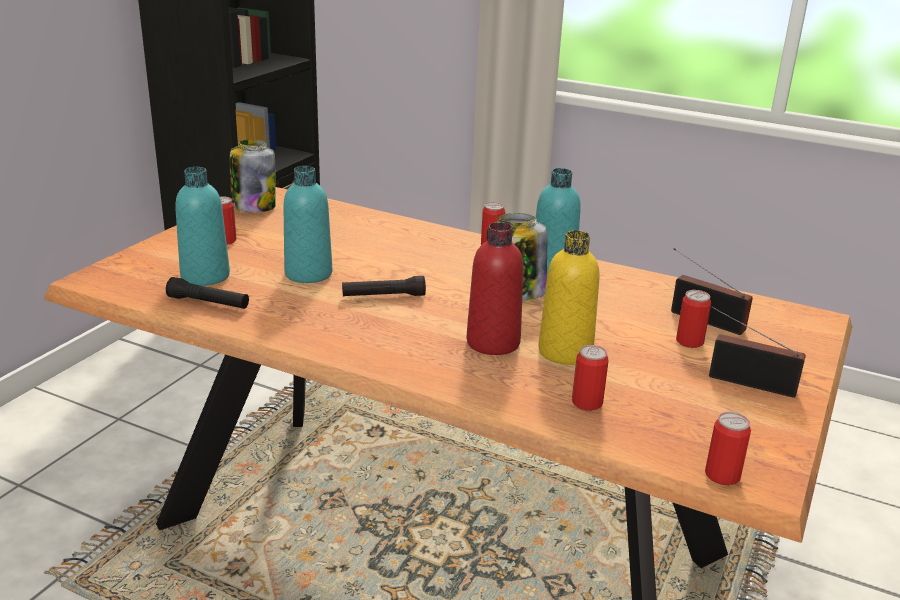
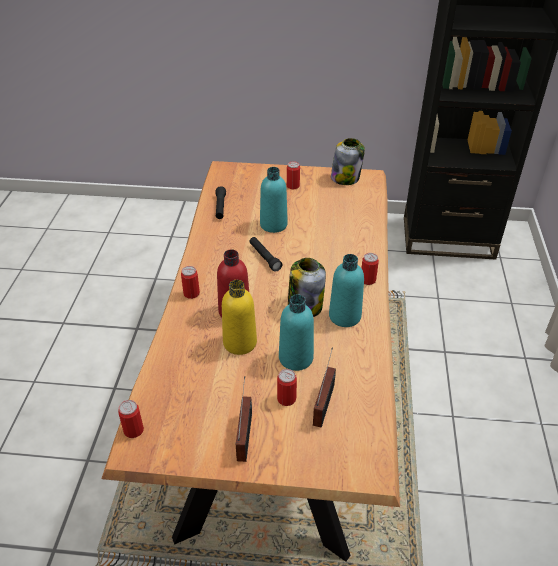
camera: 70 degrees right, 15 degrees up
turquoise bottle [175,167,230,286] -> turquoise bottle moved to [279,294,314,371]
can [572,345,609,411] -> can moved to [181,266,200,299]

